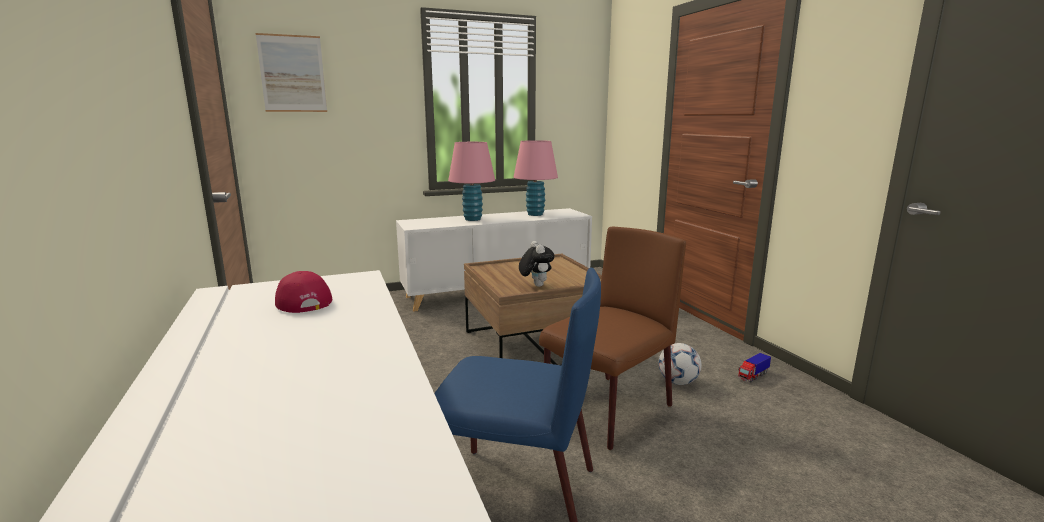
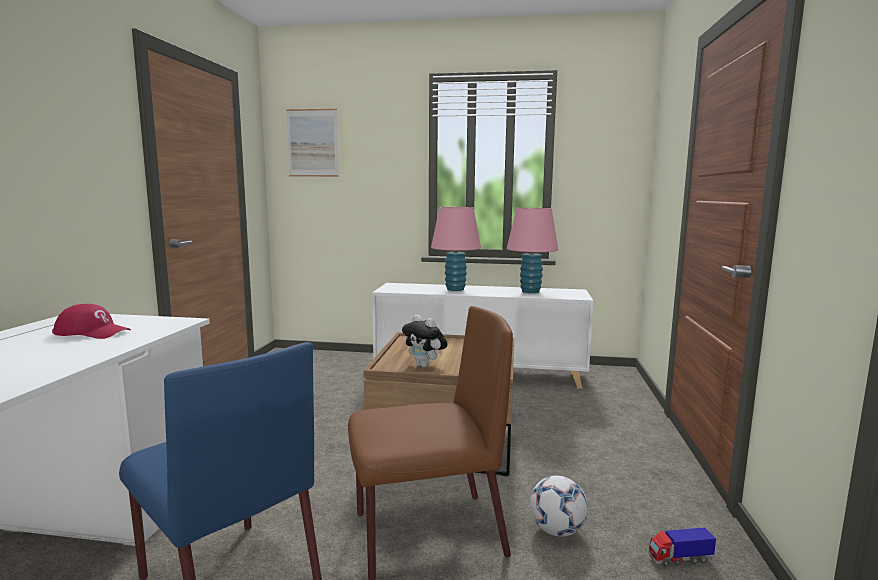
camera: 30 degrees right, 5 degrees down
red cap [275,271,332,313] -> red cap turned 105 degrees clockwise [52,304,131,339]
plush toy [519,241,555,287] -> plush toy turned 120 degrees clockwise [402,315,448,367]

